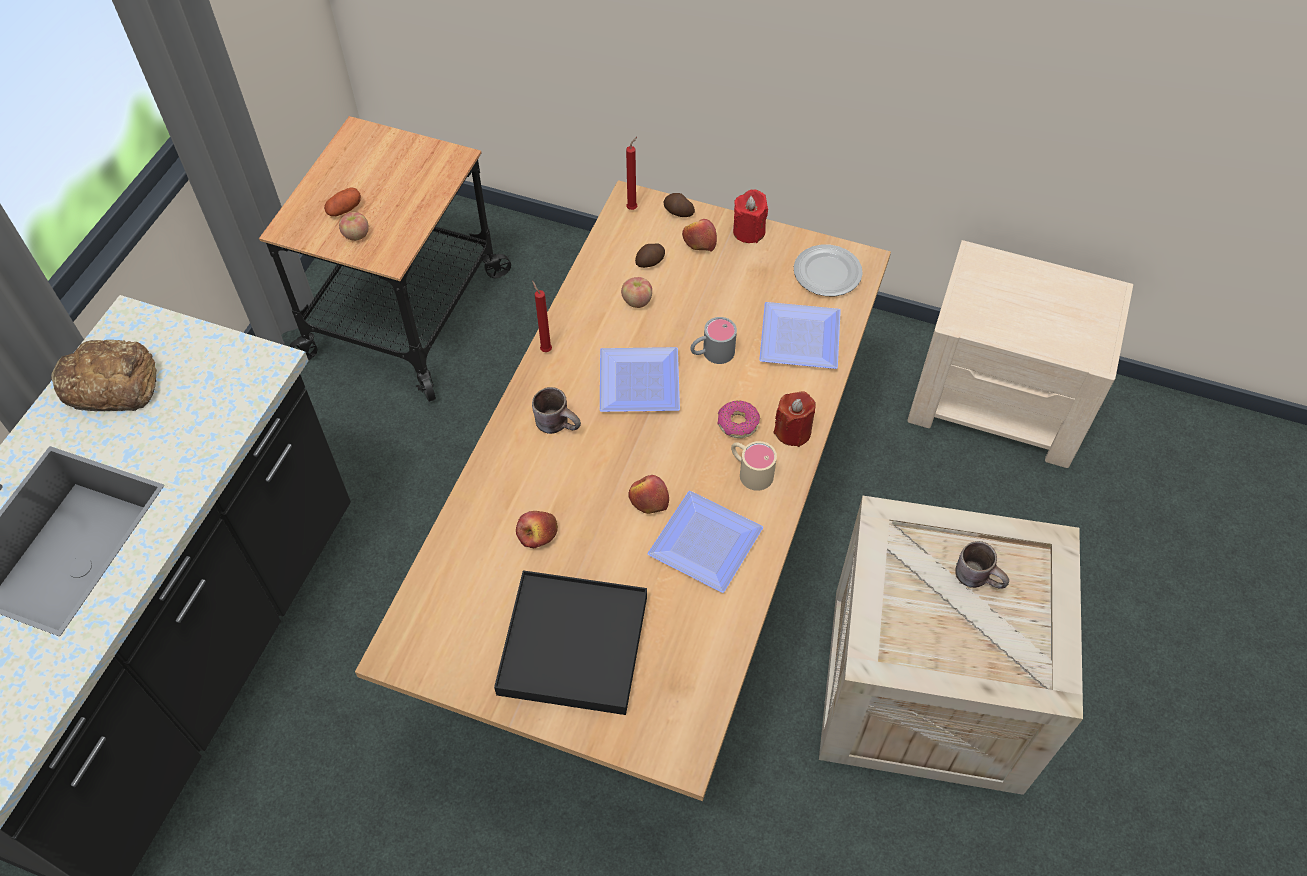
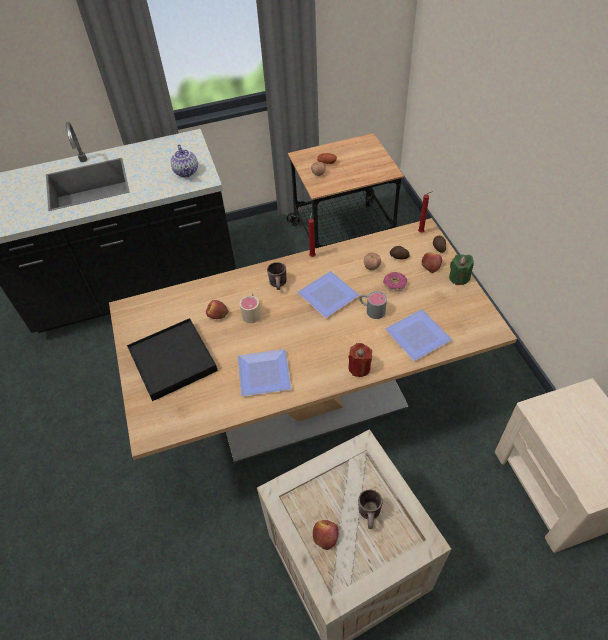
camera: 55 degrees right, 5 degrees down
bread [51,340,157,411] -> none
apple [628,475,669,514] -> apple moved to [313,520,338,550]
donut [717,401,760,438] -> donut moved to [383,272,407,292]
beige mug [731,441,777,491] -> beige mug moved to [240,293,261,323]
red candle [733,189,768,243] -> green candle [449,254,474,285]
plate [794,245,863,296] -> none
none -> teapot [170,144,198,177]

